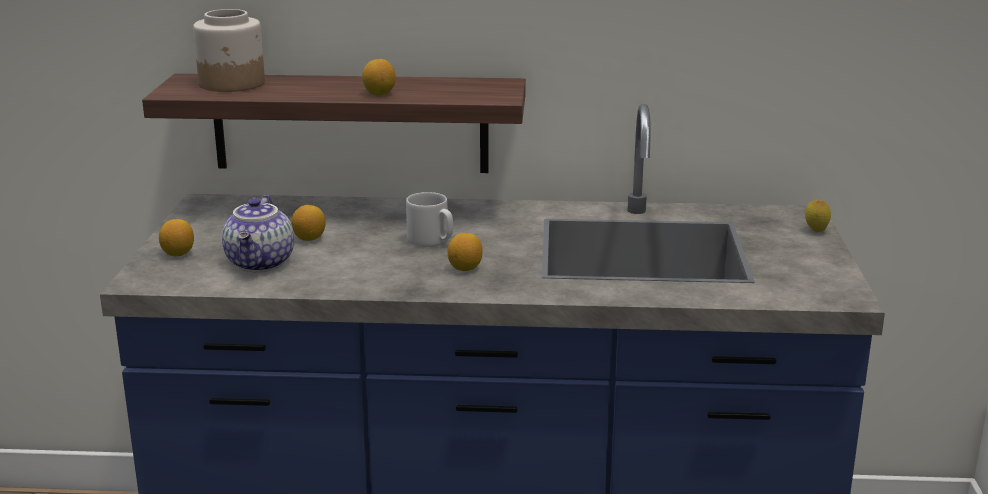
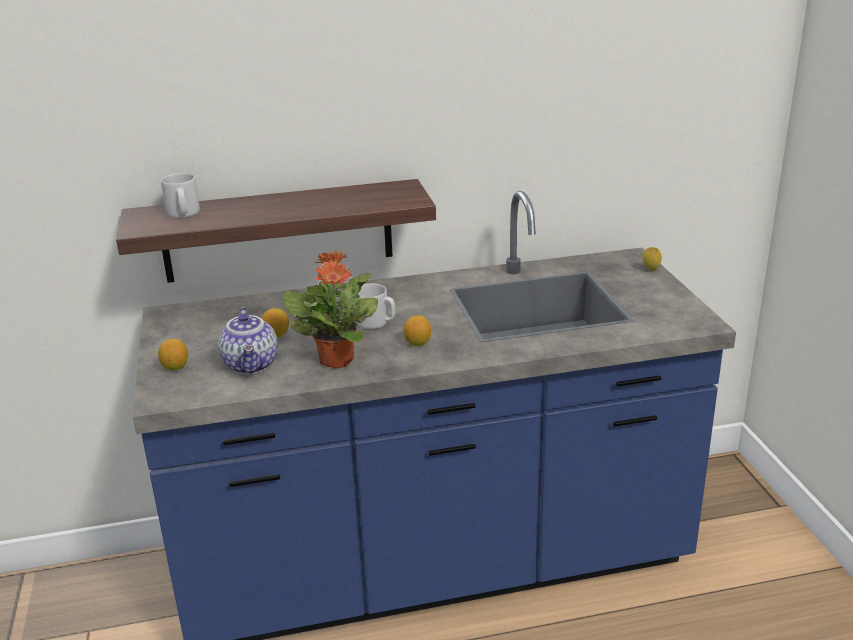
camera: 15 degrees left, 5 degrees up
jar [193,9,265,92] -> grey mug [161,173,200,218]
lemon [362,59,396,95] -> none
none -> potted plant [283,251,378,368]

